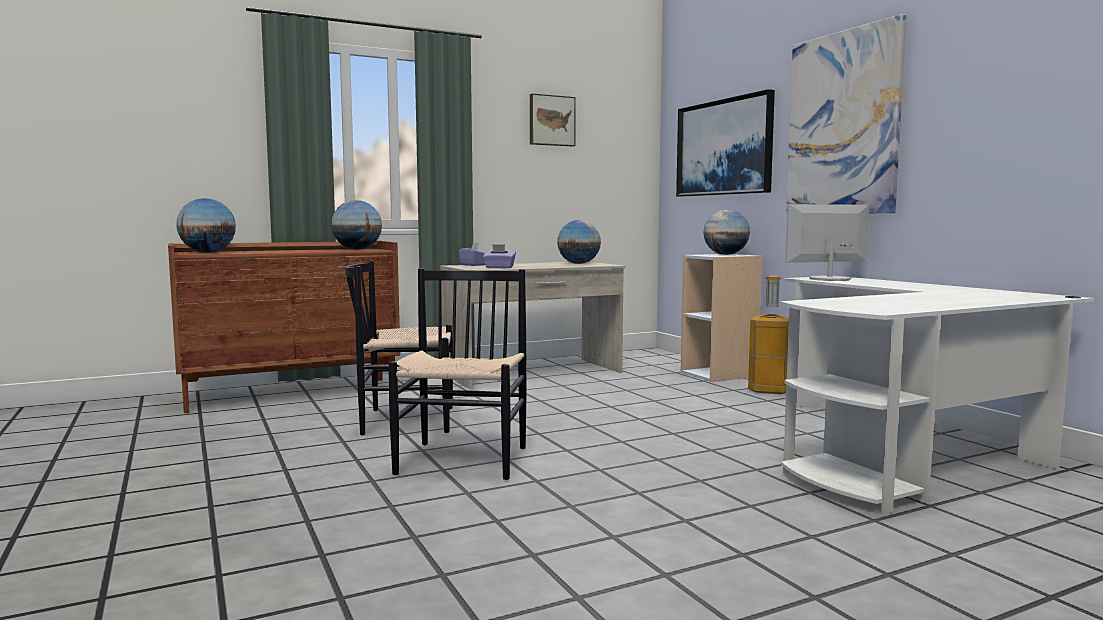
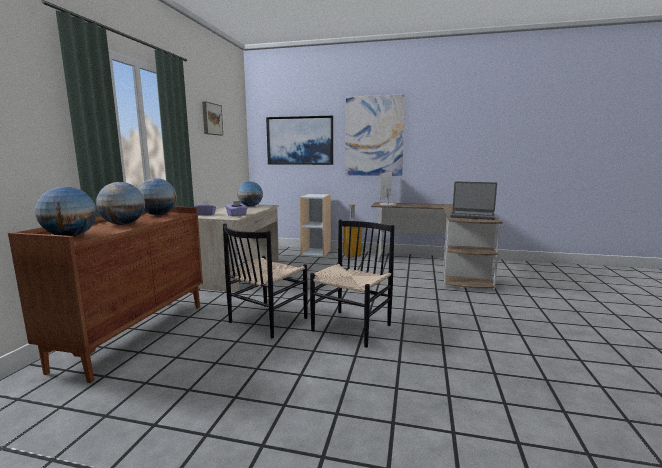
camera: 50 degrees left, 5 degrees up
black chair [389,268,527,480] -> black chair turned 75 degrees clockwise [310,219,394,348]
globe [703,209,750,255] -> globe moved to [96,182,145,225]
white desk [781,277,1094,514] -> brown desk [371,202,503,291]
none -> laptop [450,182,497,220]

